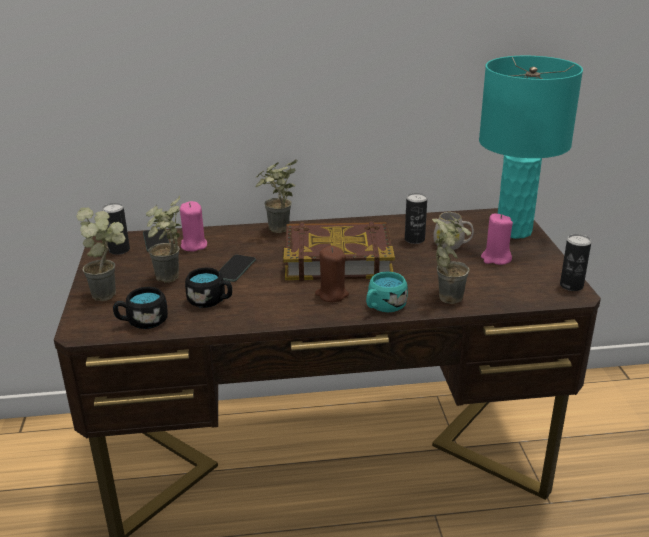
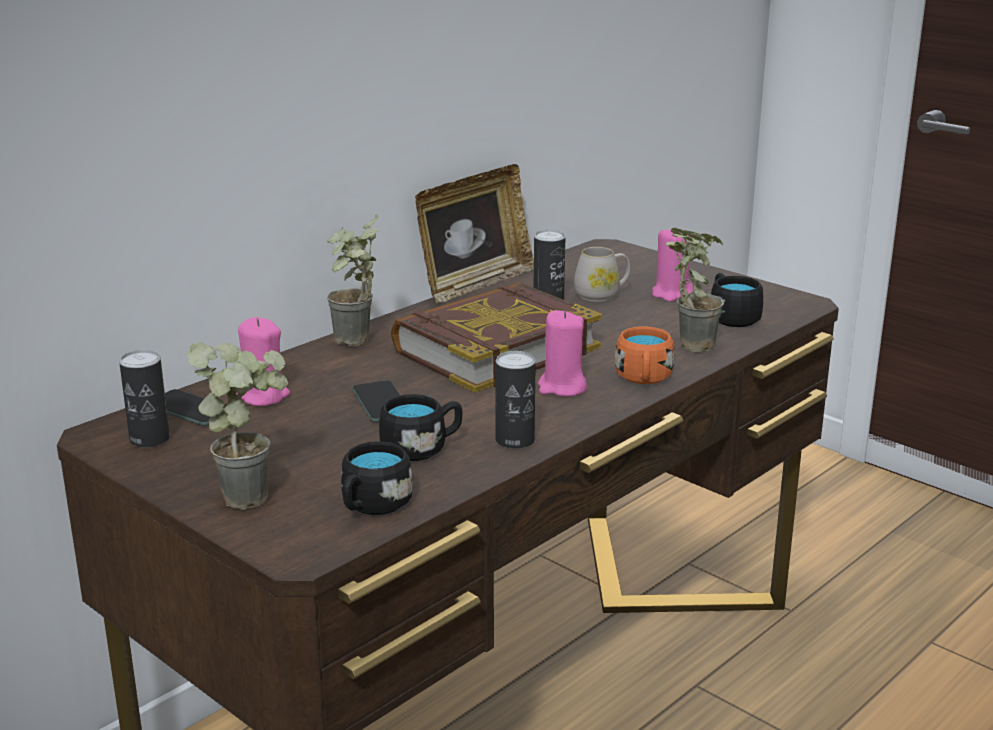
camera: 40 degrees left, 5 degrees down
potted plant [146,195,181,283] -> none
brown candle [315,246,349,302] -> pink candle [538,310,587,397]
turquoise mug [366,271,408,312] -> orange mug [615,326,675,384]
turquoise table lamp [479,56,583,239] -> none
can [560,234,591,291] -> can moved to [496,351,536,449]
none -> picture frame [415,164,534,303]
none -> black mug [711,273,764,327]

